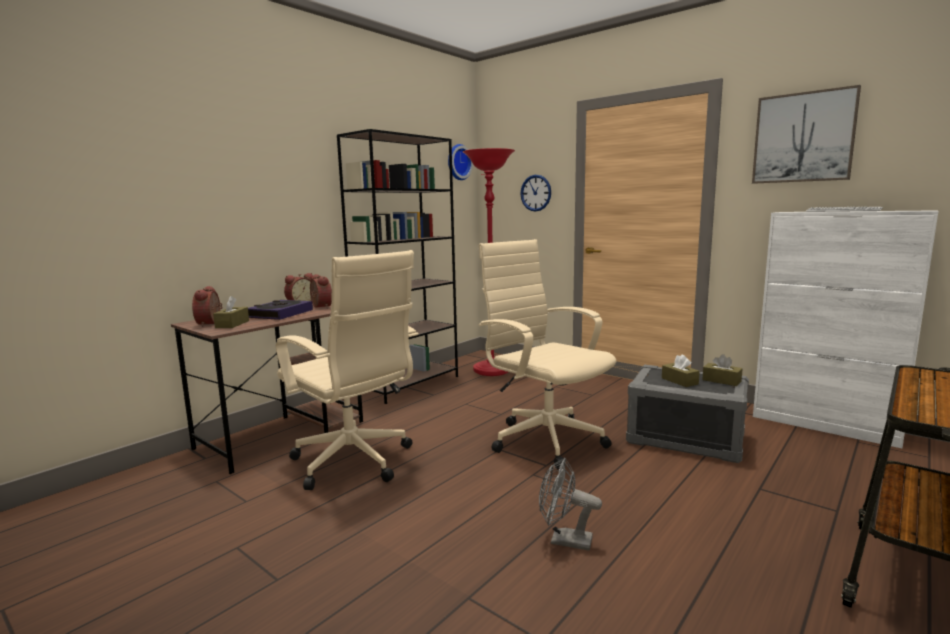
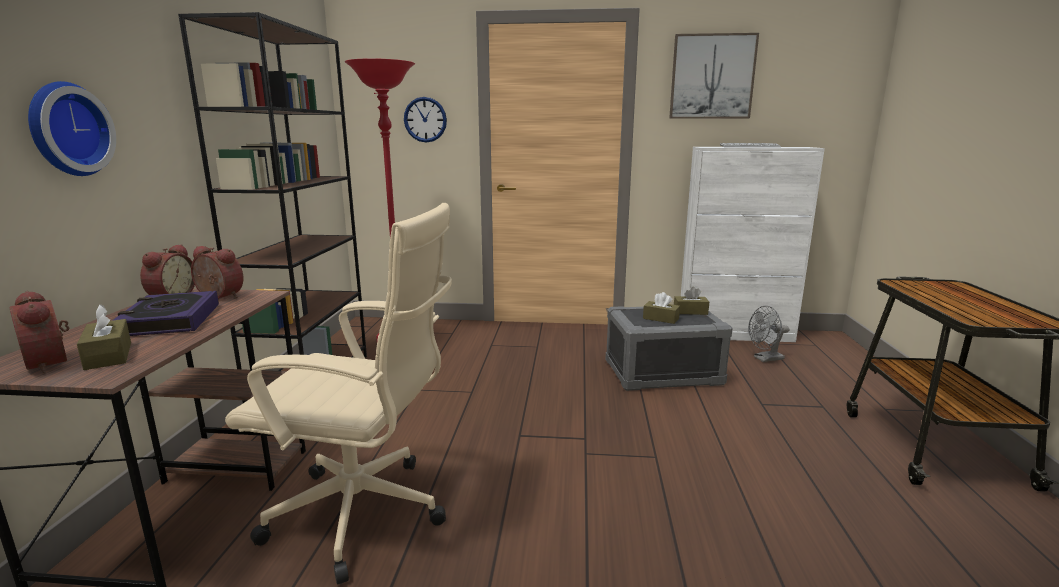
camera: 35 degrees left, 5 degrees up
wall clock [448,144,473,180] -> wall clock moved to [28,81,116,176]
beige office chair [478,239,616,469] -> none
grey fan [539,458,602,551] -> grey fan moved to [748,306,789,362]

